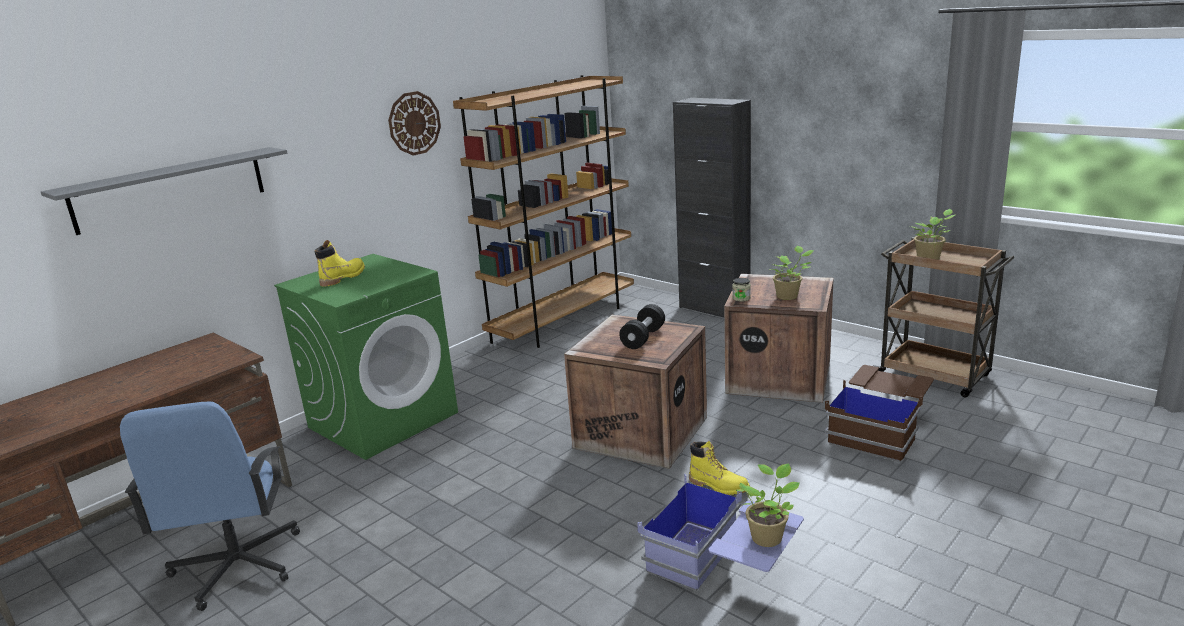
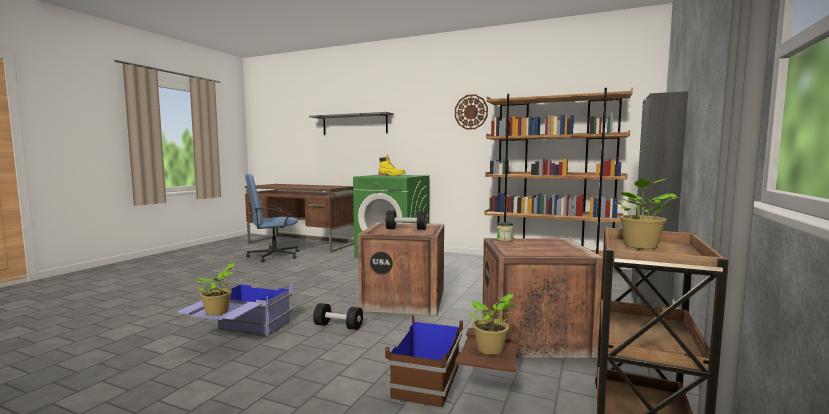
camera: 70 degrees right, 15 degrees down
yellow boot [689,441,750,495] -> black dumbbell [313,303,363,330]
potted plant [770,246,814,300] -> potted plant moved to [467,294,517,355]

